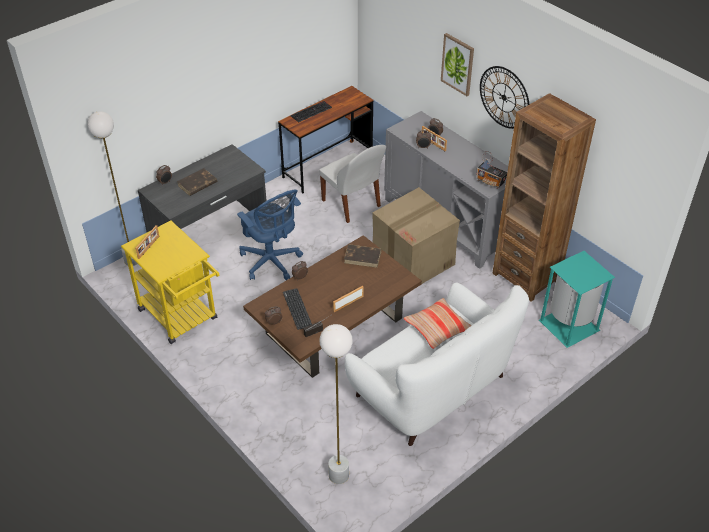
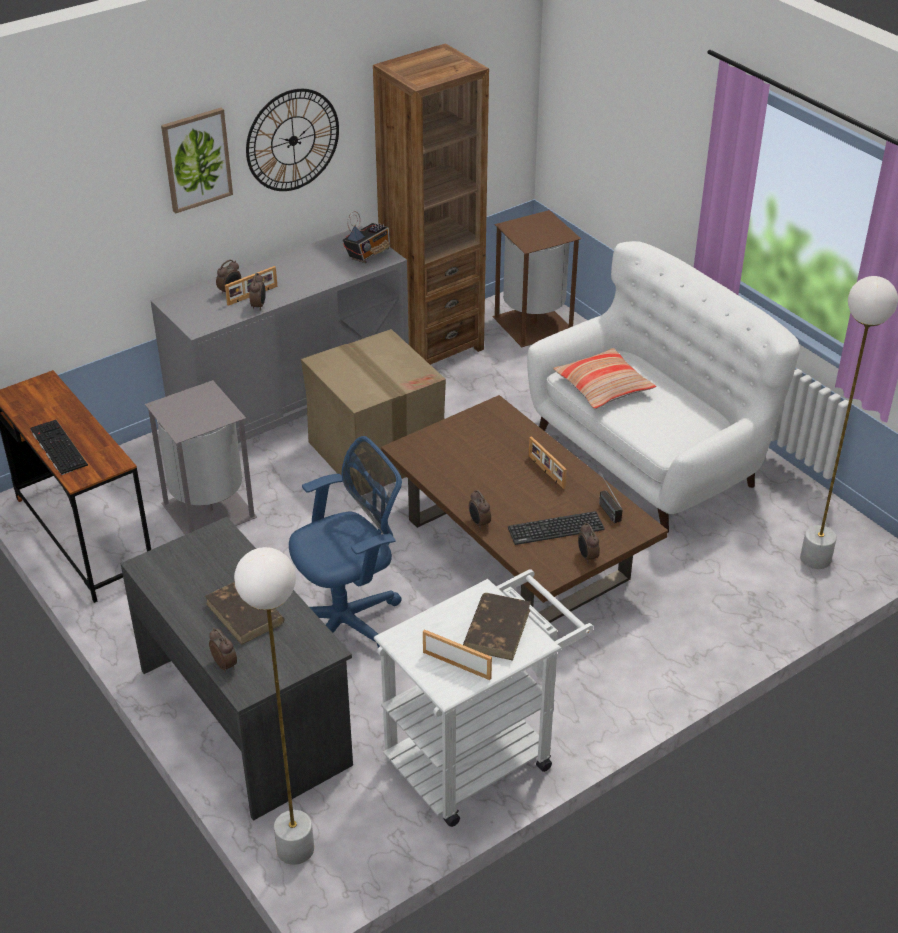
camera: 85 degrees left, 5 degrees down
yellow cart [121,220,219,344] -> white cart [374,569,594,827]
white chair [319,145,386,223] -> grey trash can [145,380,257,535]
brown book [344,244,382,268] -> brown book moved to [463,593,531,661]
turquoise trash can [539,251,615,348] -> brown trash can [492,210,581,347]

